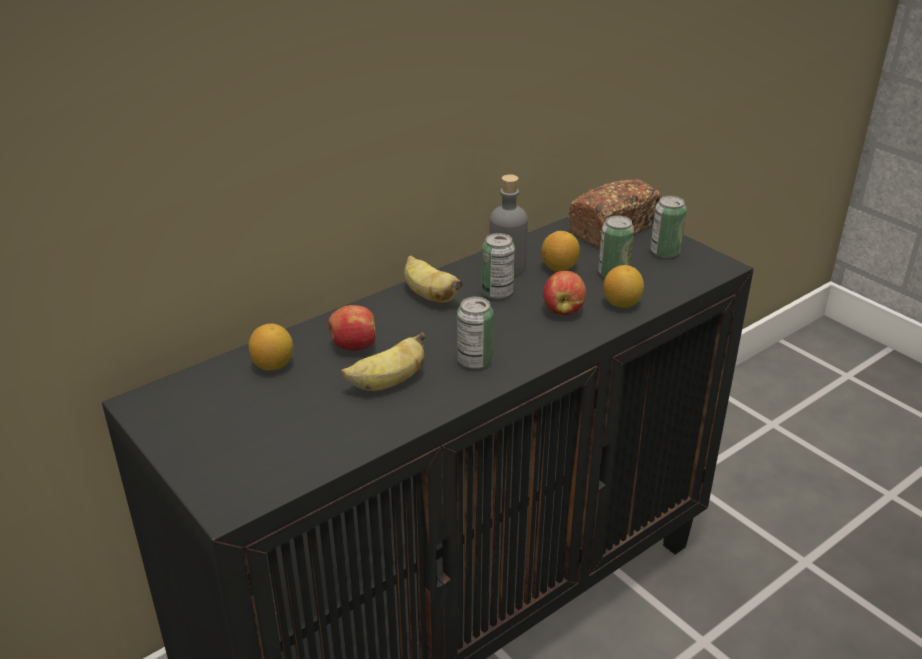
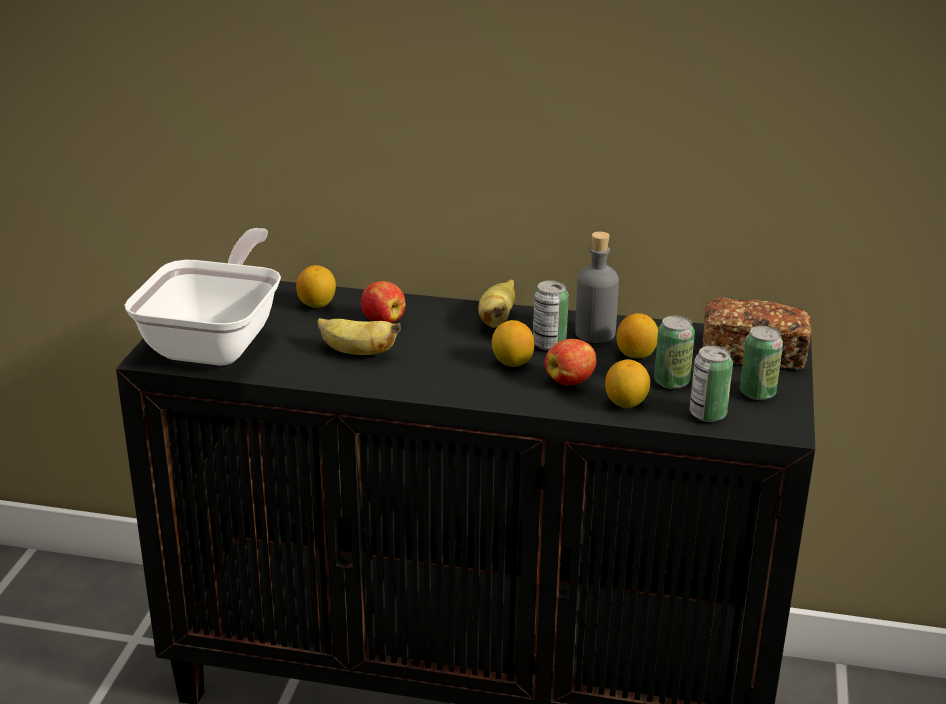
camera: 50 degrees right, 5 degrees down
can [457,297,494,369] -> can moved to [690,346,733,422]
none -> frying pan [125,228,281,365]
none -> lemon [492,320,535,367]

